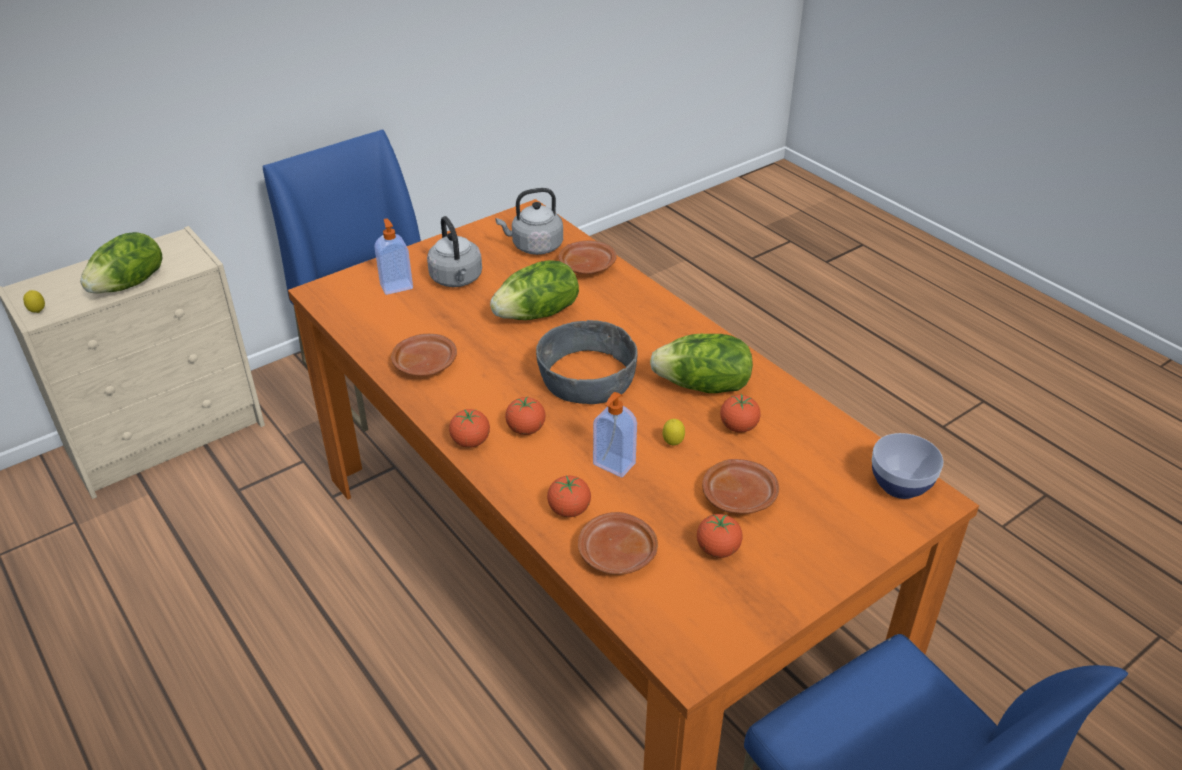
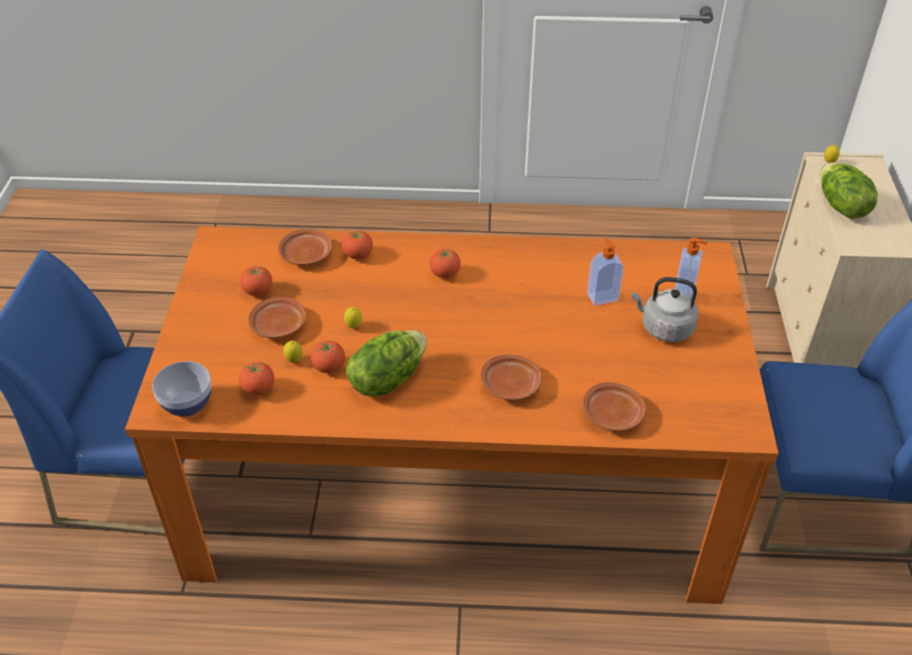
camera: 130 degrees right, 5 degrees up
brown plate [391,334,457,376] -> brown plate moved to [480,355,542,400]
tomato [449,409,490,448] -> tomato moved to [239,362,274,395]
lettuce [490,260,579,320] -> none
grey kettle [496,188,563,255] -> none
grey bowl [536,320,638,404] -> none
soap dispenser [593,392,637,477] -> soap dispenser moved to [587,238,624,306]
none -> lemon [283,341,303,363]

